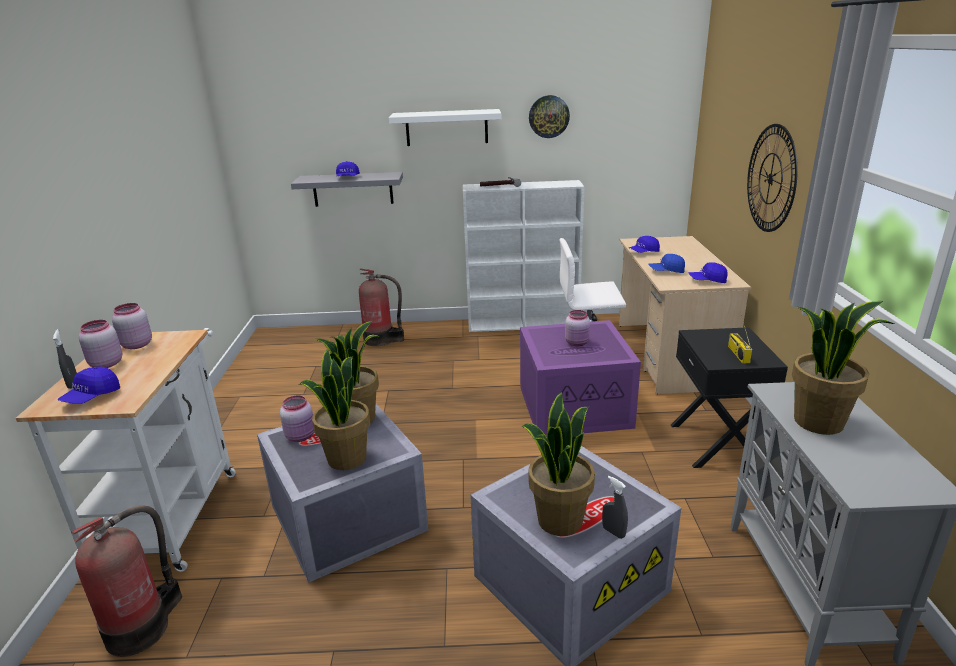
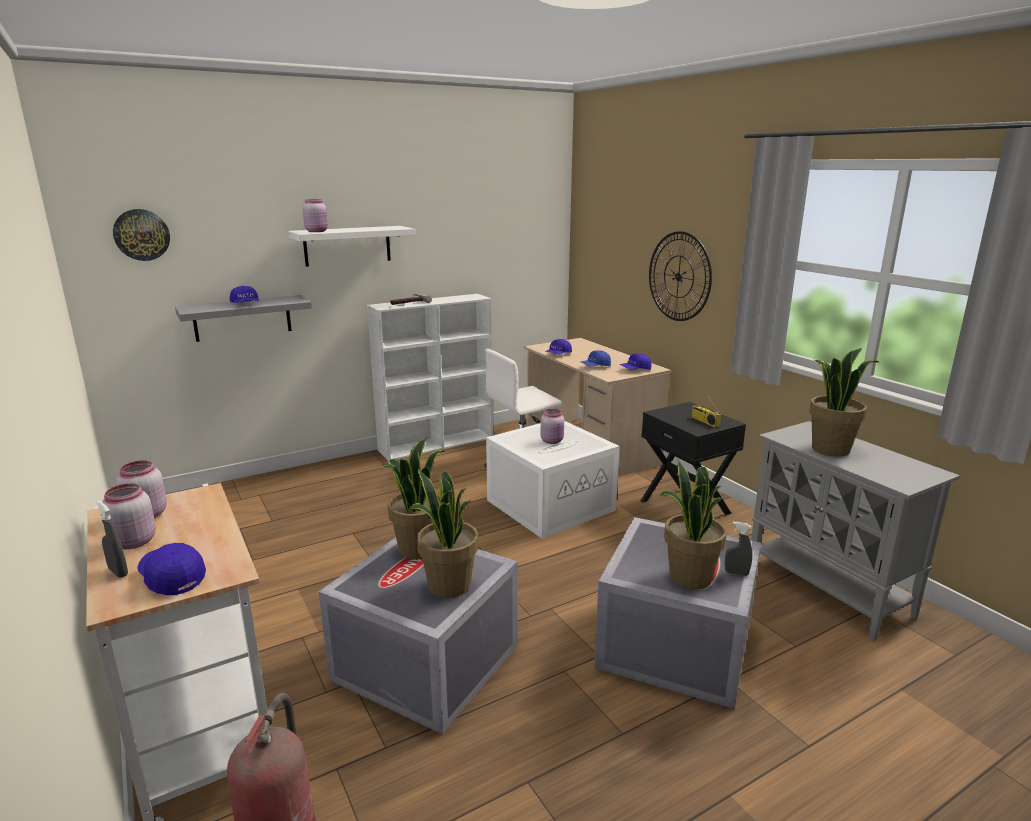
camera: 30 degrees left, 5 degrees down
blue cap [57,367,120,404] -> blue cap turned 135 degrees clockwise [137,543,206,595]
pink jar [280,395,314,442] -> pink jar moved to [303,199,328,232]
fire extinguisher [359,268,404,346] -> none
purple storage box [520,320,641,437] -> white storage box [486,421,620,539]
wall clock [529,95,570,138] -> wall clock moved to [113,209,170,261]

